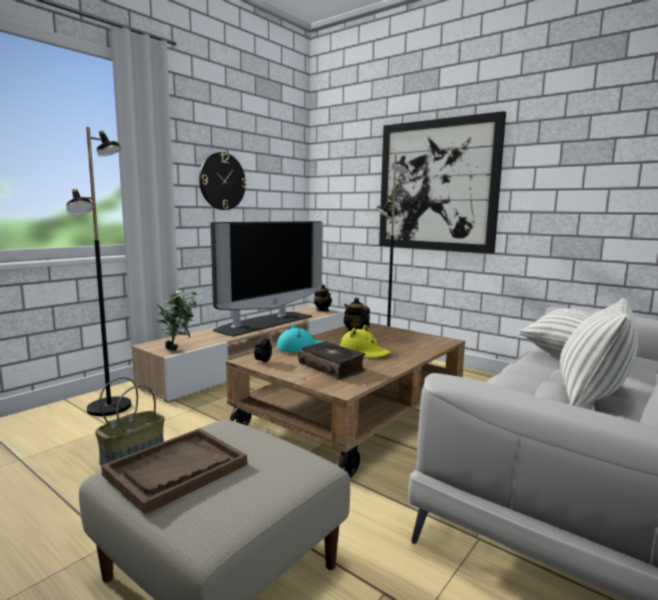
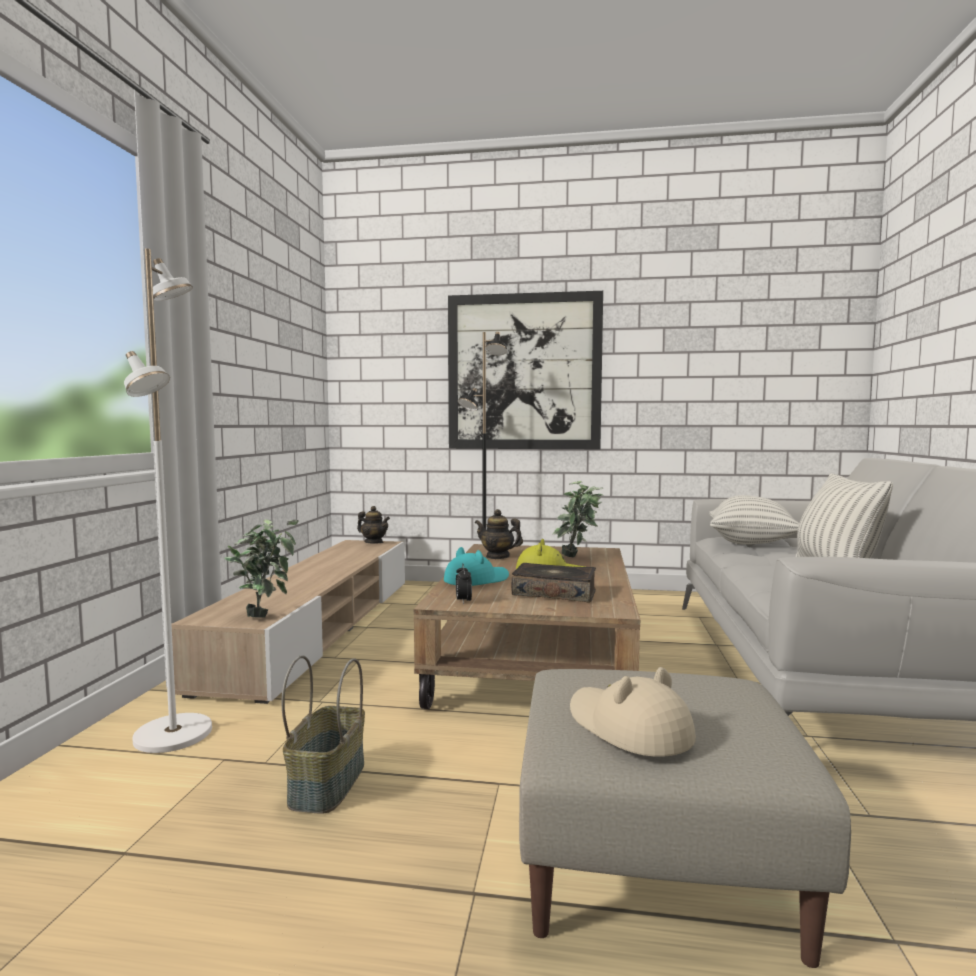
camera: 30 degrees left, 5 degrees down
black floor lamp [67,127,131,416] -> white floor lamp [124,248,212,753]
brown tray [101,428,247,515] -> beige hat [570,667,696,757]
wall clock [199,152,247,210] -> none
television [210,221,323,337] -> none
none -> potted plant [553,481,604,557]

